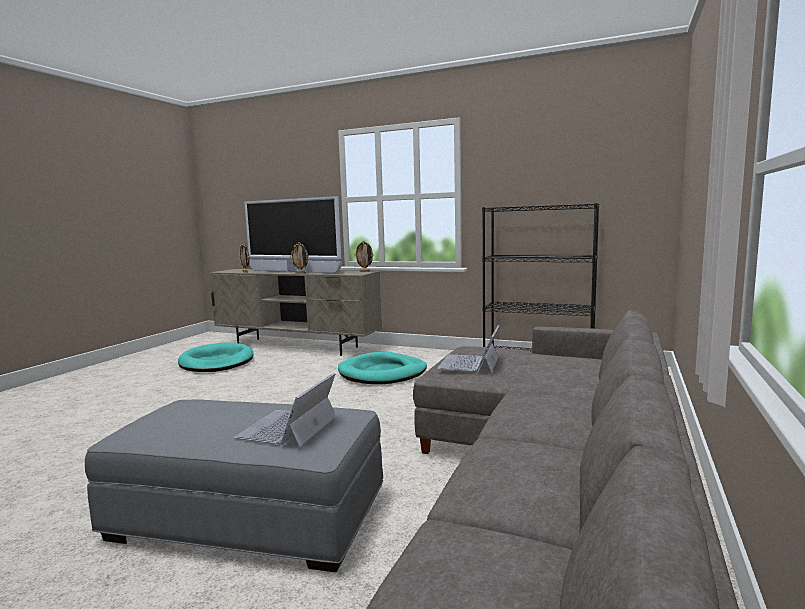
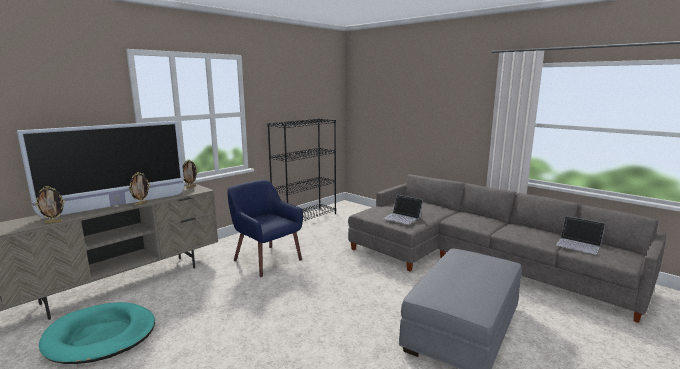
camera: 70 degrees left, 5 degrees up
laptop [234,373,336,447] -> laptop moved to [556,216,605,255]
turquoise dog bed [338,352,427,384] -> blue armchair [227,180,303,277]

